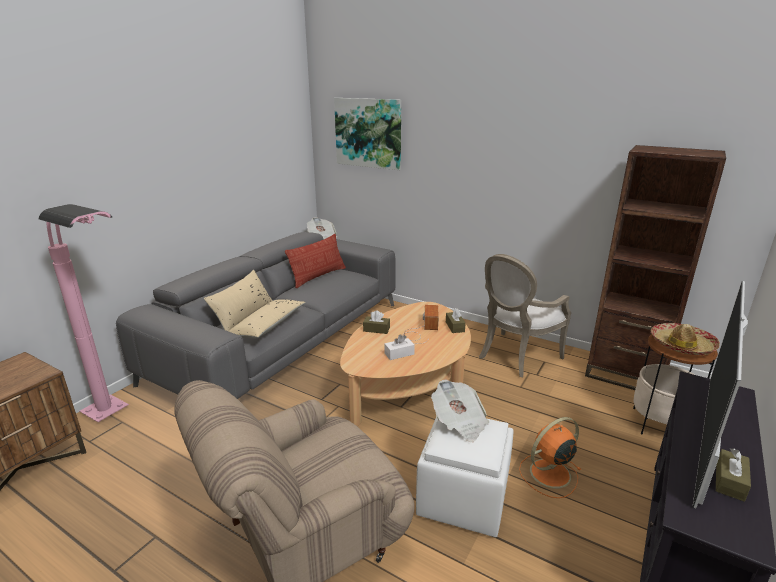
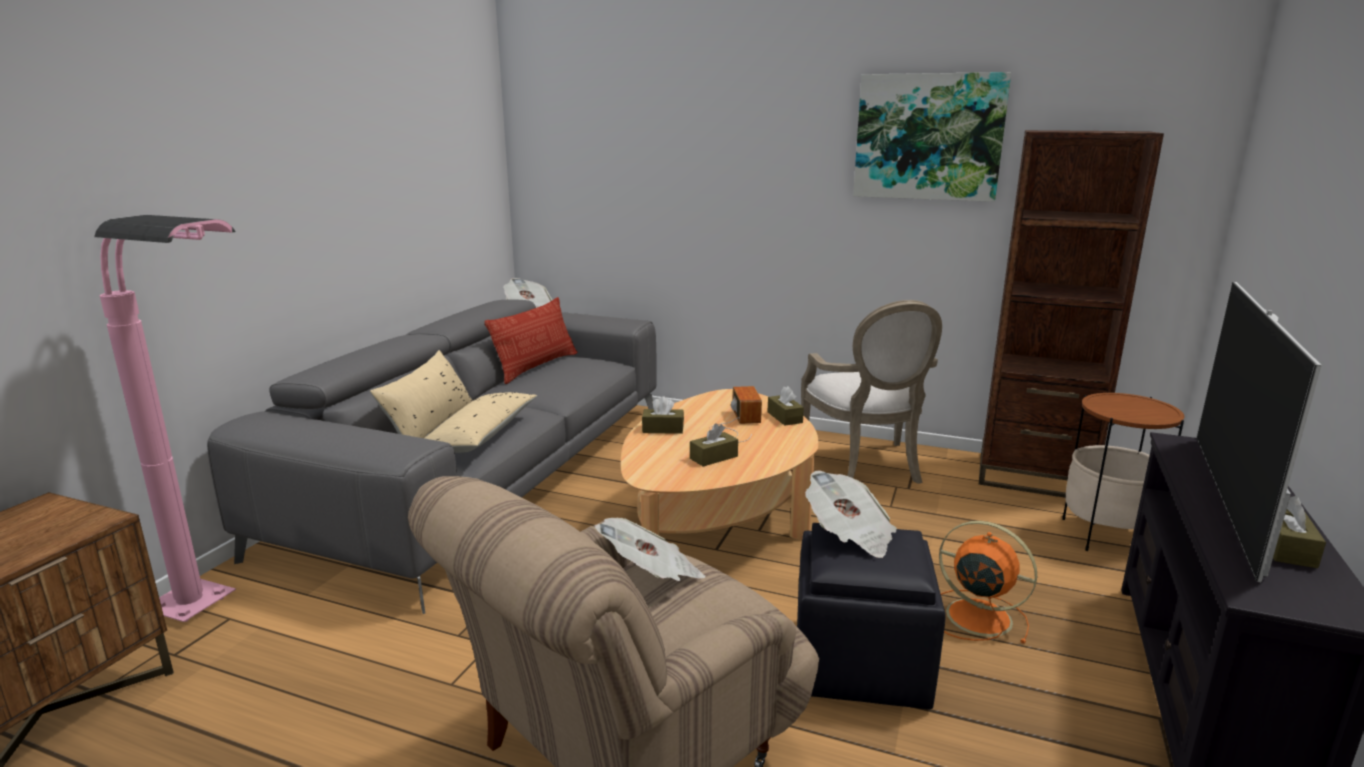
camera: 10 degrees left, 5 degrees down
picture [334,98,401,170] -> picture moved to [853,72,1011,202]
white tissue box [384,334,415,360] -> brown tissue box [690,423,738,467]
white ottoman [416,417,513,537] -> black ottoman [797,523,946,709]
armchair [479,254,571,377] -> armchair turned 45 degrees counterclockwise [801,300,942,484]
orange fan [519,417,581,498] -> orange fan turned 75 degrees clockwise [939,521,1037,644]
hat [651,323,720,355] -> none
none -> newspaper [594,518,706,581]

